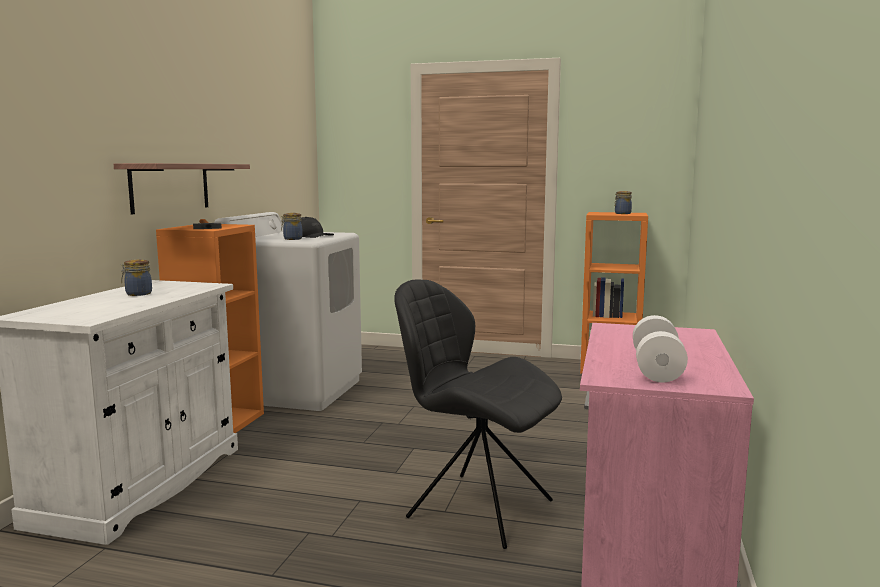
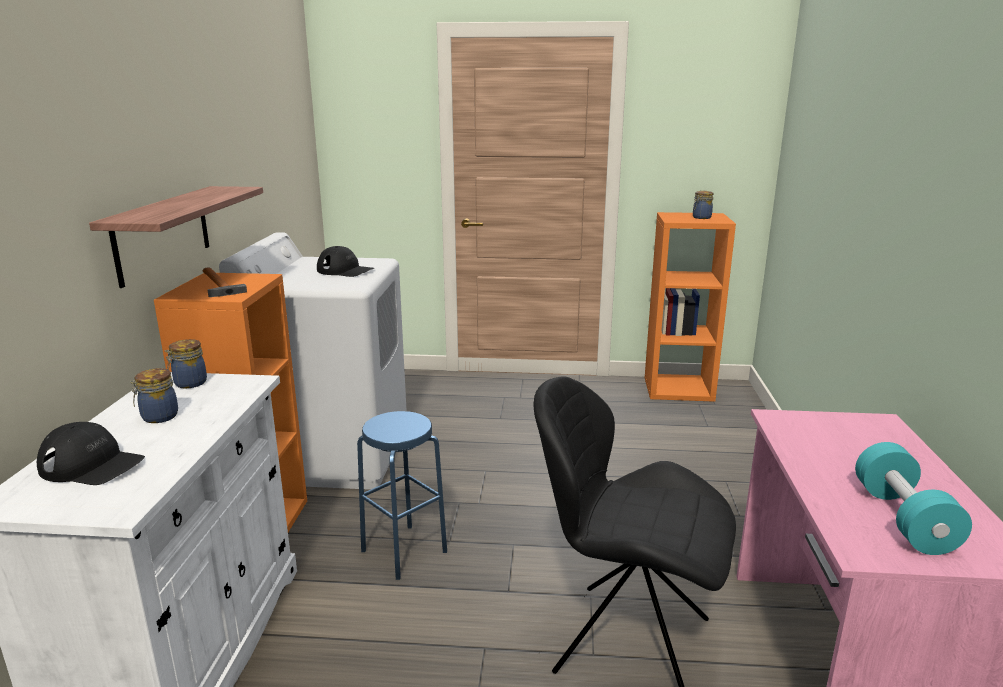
camera: 10 degrees left, 10 degrees up
jar [281,213,303,240] -> jar moved to [165,339,207,388]
white dumbbell [633,315,688,382] -> turquoise dumbbell [855,442,972,555]
none -> black cap [37,422,145,485]
none -> blue stool [357,411,447,580]

